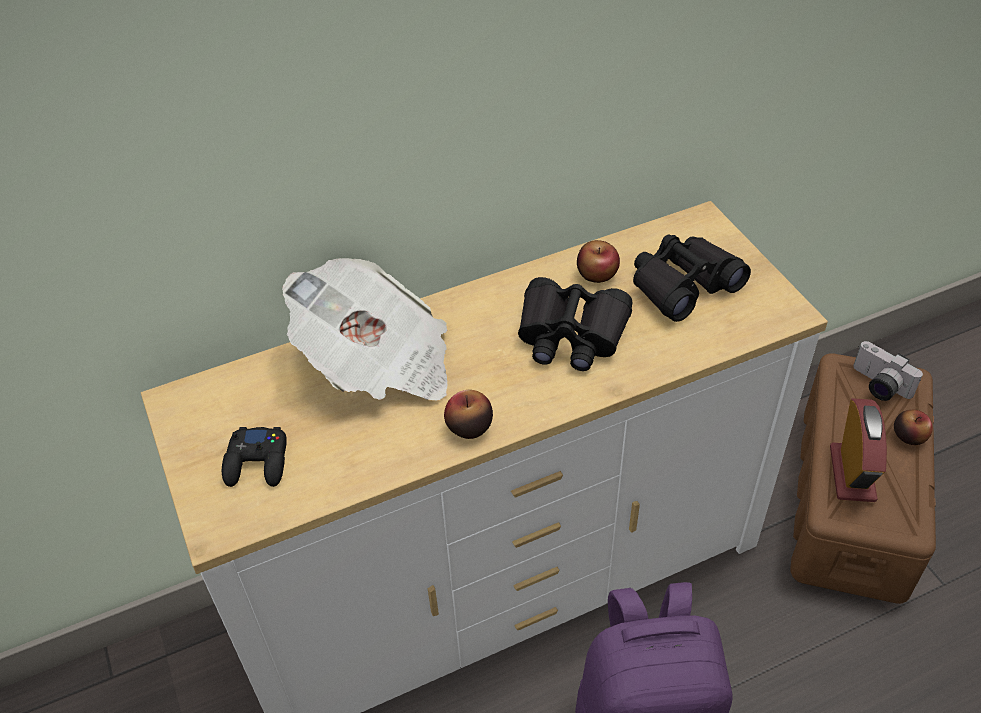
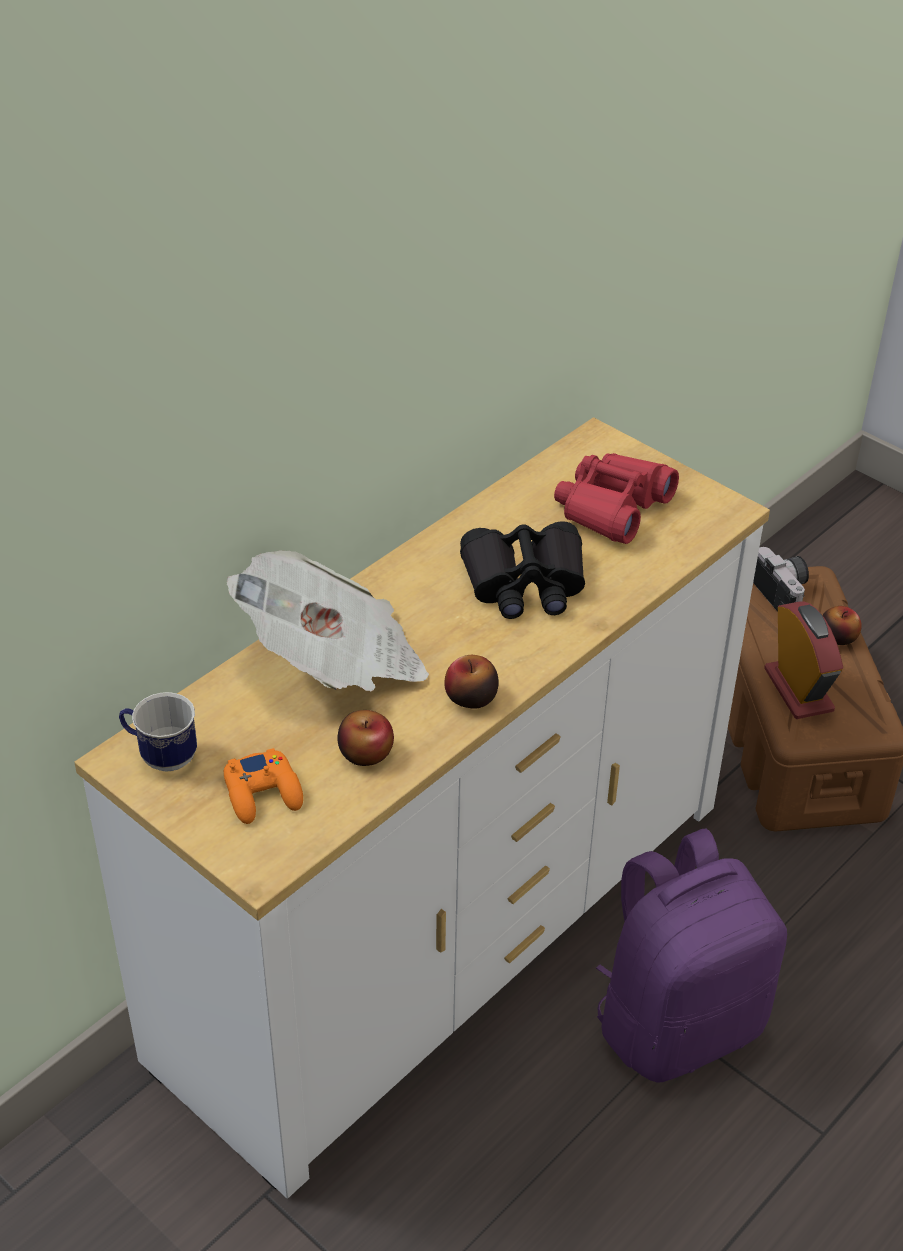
camera: 25 degrees left, 5 degrees down
black game controller [222,427,287,487] -> orange game controller [224,748,303,824]
apple [577,240,620,283] -> apple moved to [337,710,394,766]
black binoculars [633,235,751,322] -> red binoculars [554,453,679,544]
camera [853,341,923,401] -> camera turned 135 degrees counterclockwise [753,547,809,612]
none -> mug [119,692,197,772]

